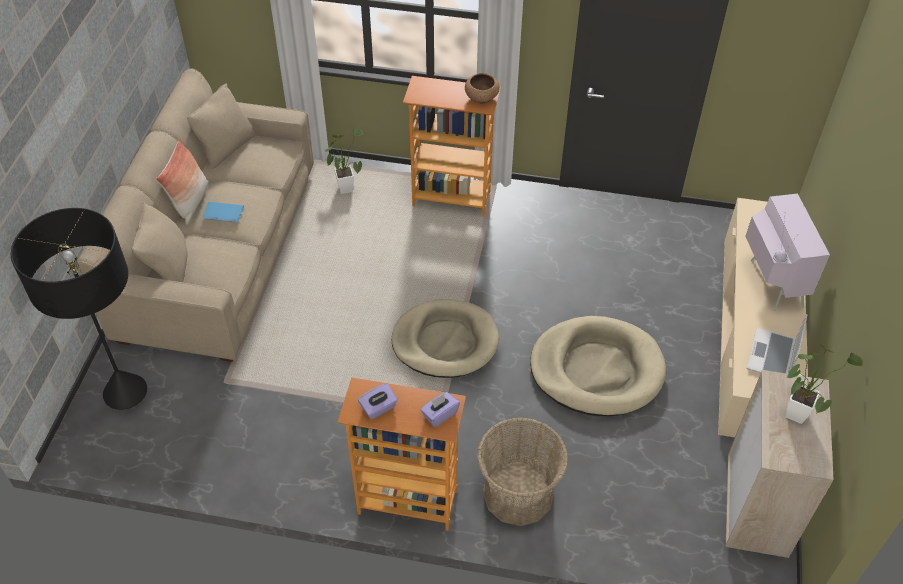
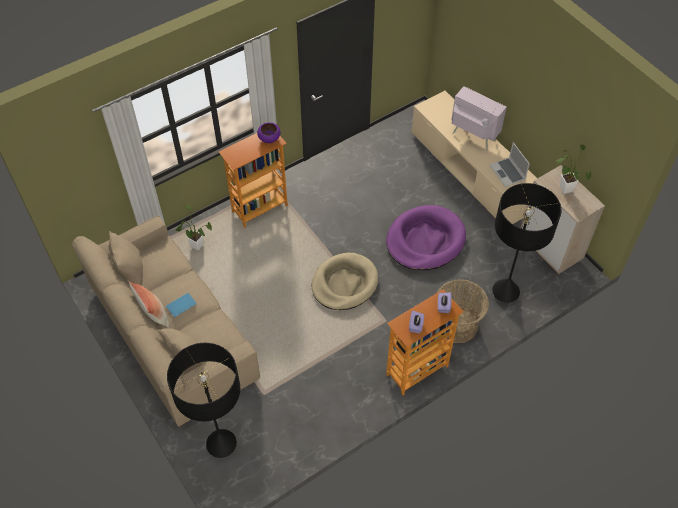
camera: 45 degrees left, 5 degrees up
brown bowl [465,73,500,104] -> purple bowl [257,122,281,143]
beige dog bed [530,316,666,416] -> purple dog bed [386,205,466,270]
none -> black floor lamp [492,183,561,303]

